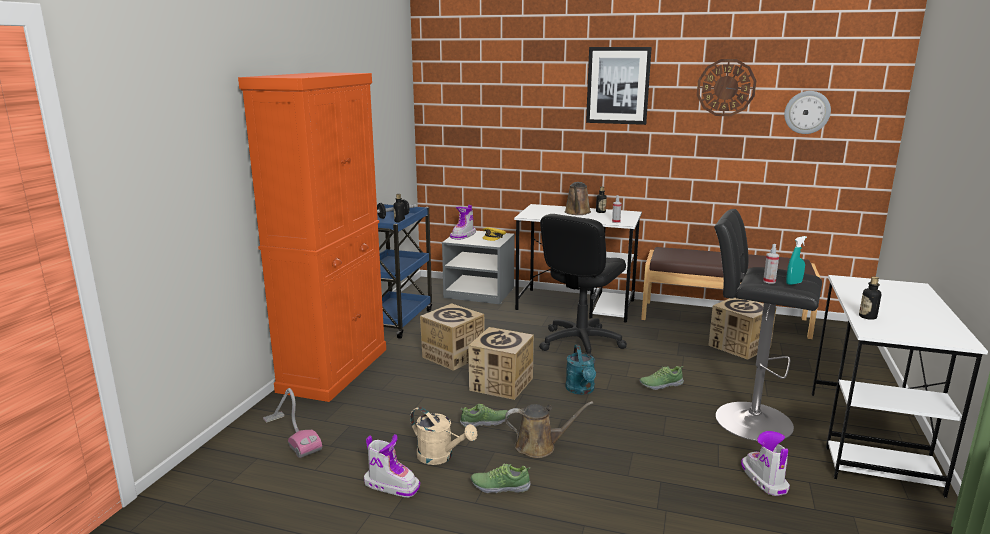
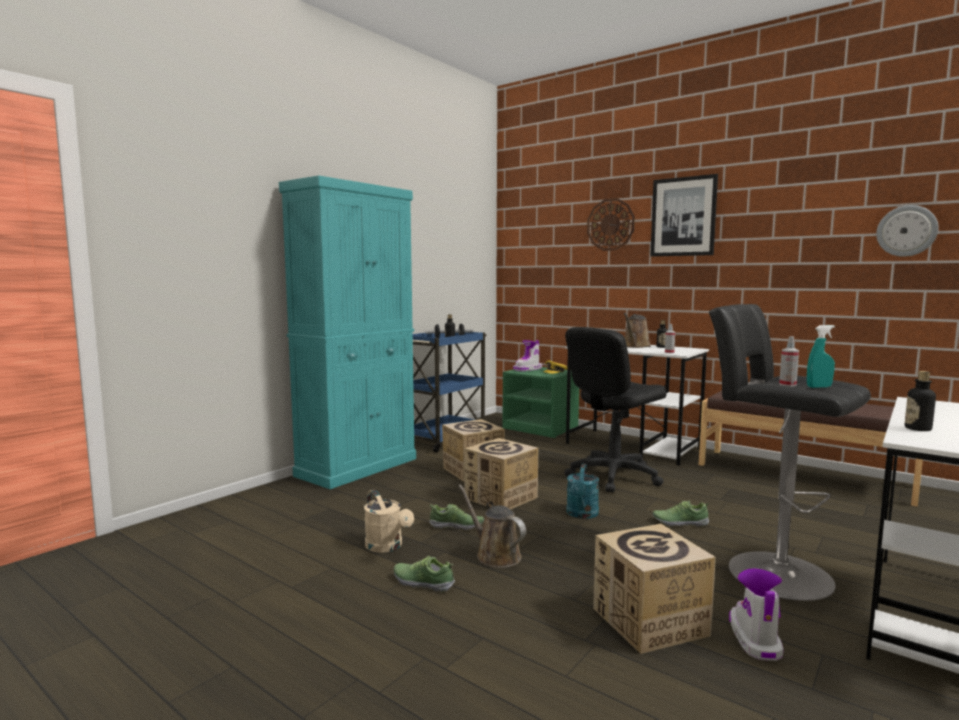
camera: 20 degrees right, 10 degrees down
orange cabinet [238,72,386,402] -> turquoise cabinet [279,175,416,489]
vacuum cleaner [263,388,322,458] -> none
boot [364,434,420,497] -> none
grey nightstand [442,231,515,304] -> green nightstand [502,367,579,438]
brown watering can [505,401,593,458] -> brown watering can turned 150 degrees counterclockwise [458,485,526,568]
wall clock [697,59,756,116] -> wall clock moved to [587,198,635,251]
cardboard box [708,298,777,360] -> cardboard box moved to [593,524,716,654]

